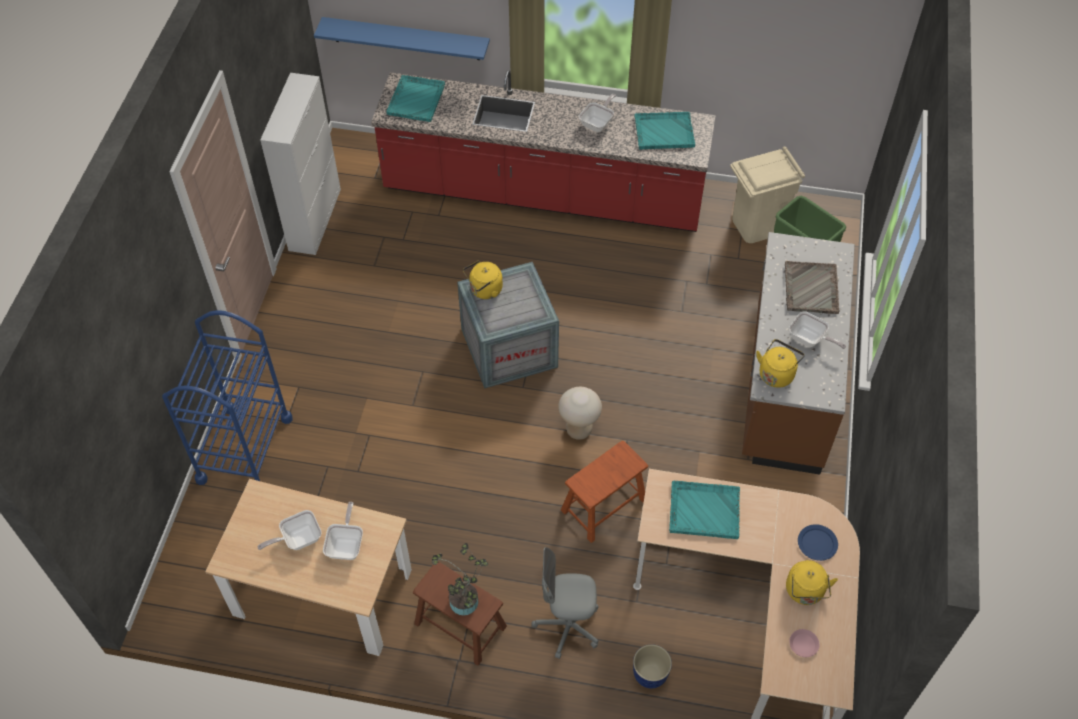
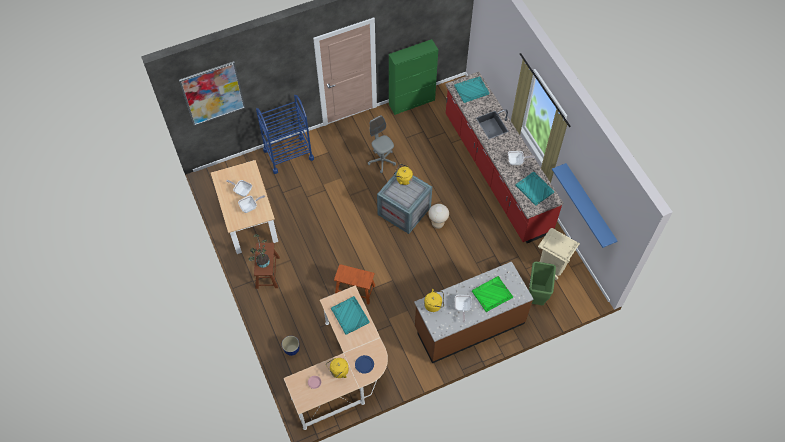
camera: 55 degrees right, 5 degrees up
white cabinet [260,73,341,255] -> green cabinet [389,39,438,115]
blue shelf [314,17,490,60] -> blue shelf moved to [552,163,617,248]
grey office chair [532,547,599,659] -> grey office chair moved to [368,115,396,173]
beige stool [558,387,602,440] -> beige stool moved to [428,204,449,229]
grey tray [785,261,840,314] -> green tray [472,276,513,312]
none -> picture [179,61,245,126]

